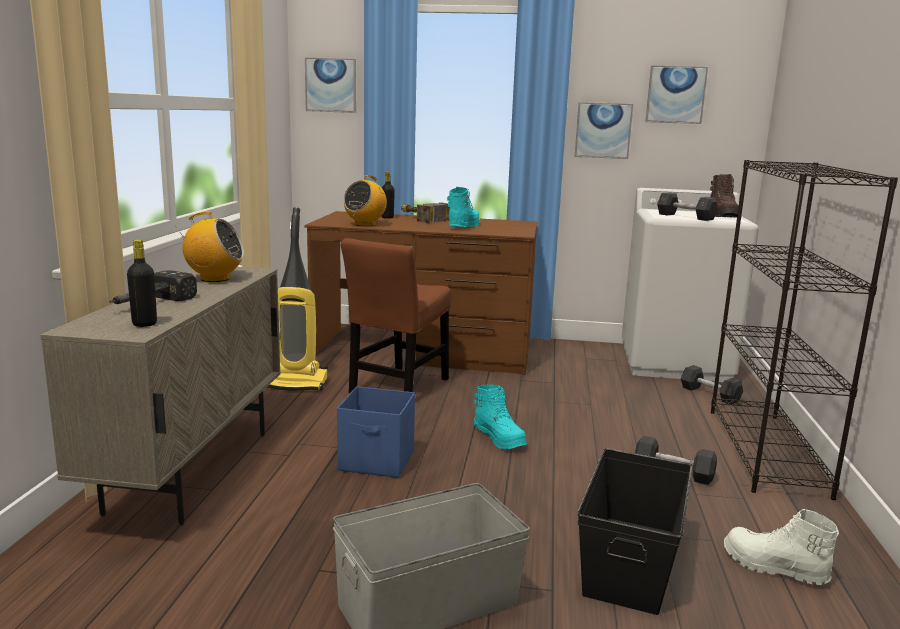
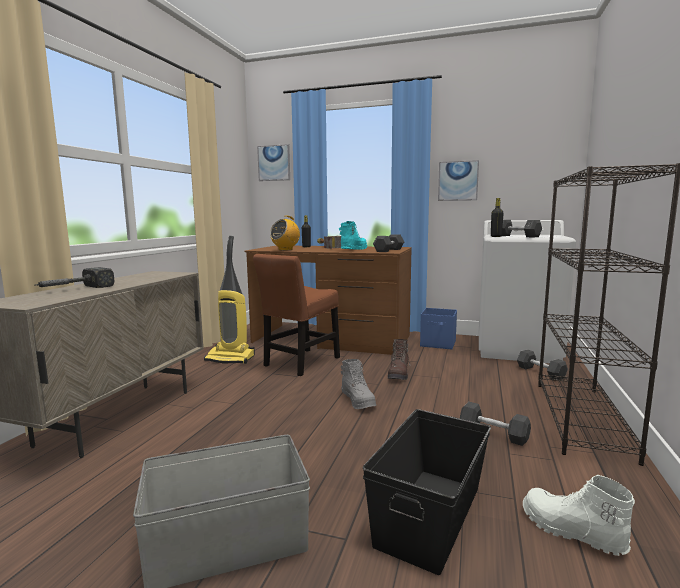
camera: 10 degrees right, 5 degrees down
black bottle [127,240,157,327] -> black bottle moved to [491,198,504,237]
radio [175,212,244,282] -> none
blue storage box [337,386,415,478] -> blue storage box moved to [420,308,457,349]
turquoise boot [474,385,527,449] -> grey boot [341,359,376,409]
picture [645,65,708,124] -> none
brown boot [710,174,739,218] -> brown boot moved to [387,339,410,380]
none -> grey dumbbell [373,234,404,252]

